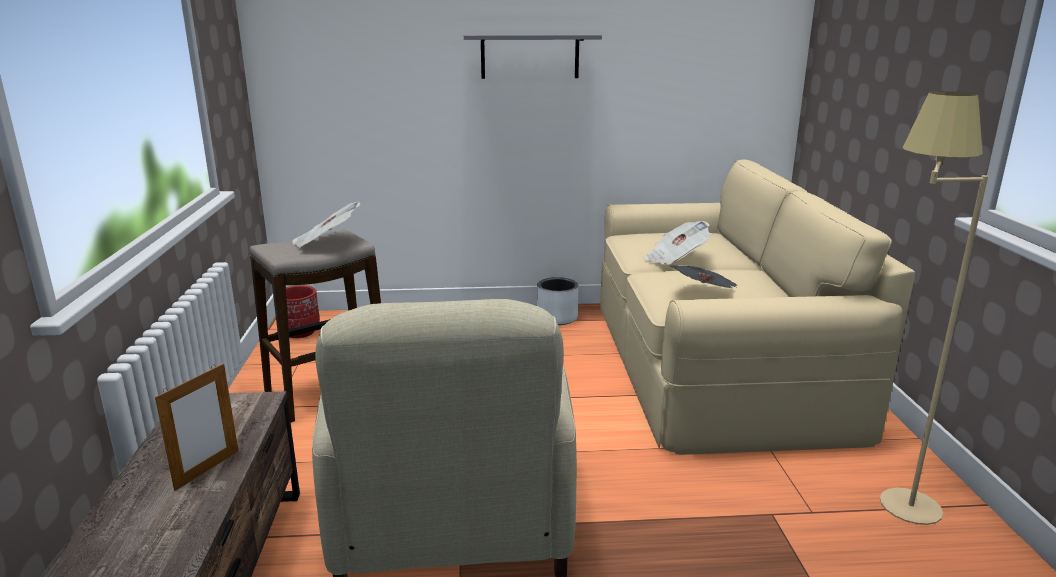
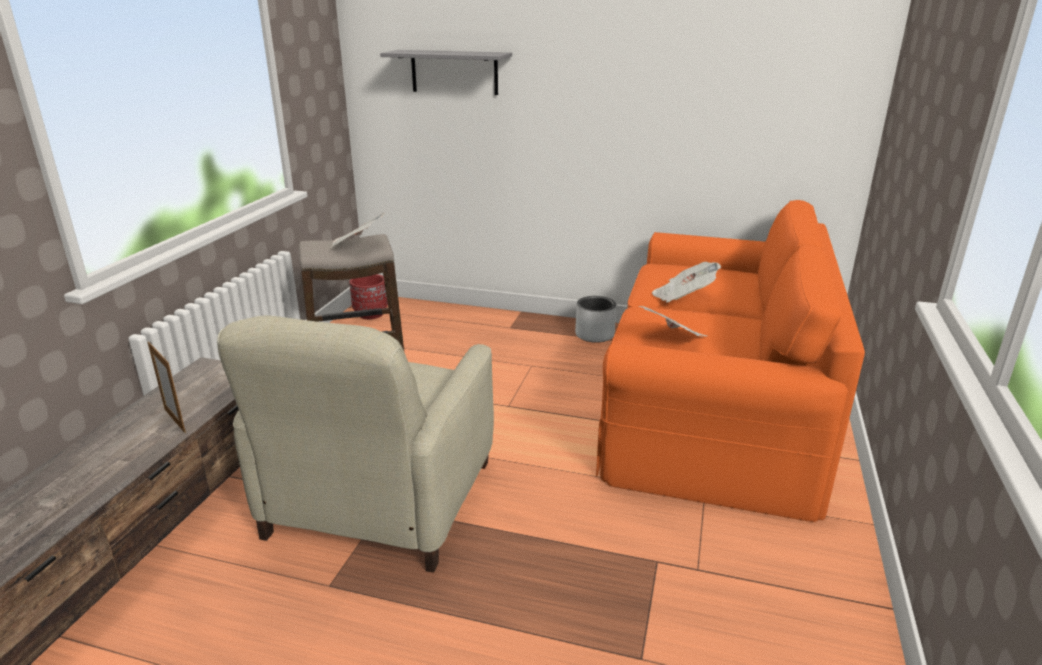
camera: 20 degrees right, 5 degrees up
picture frame [155,364,238,491] -> picture frame turned 90 degrees clockwise [148,341,186,433]
grey shelf [464,33,602,79] -> grey shelf moved to [380,50,512,95]
beige sofa [600,159,915,455] -> orange sofa [596,200,865,522]
beige floor lamp [880,91,988,525] -> none

